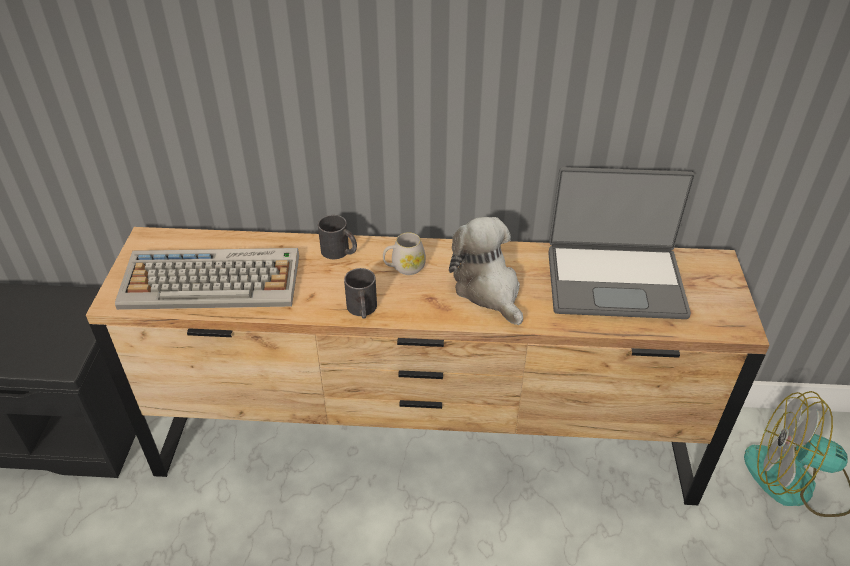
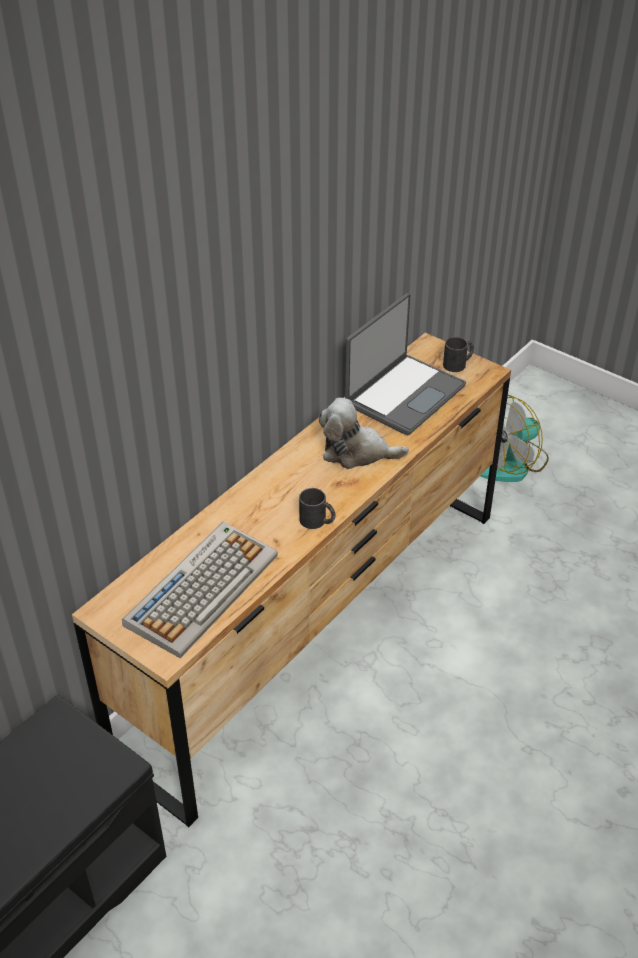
camera: 55 degrees left, 0 degrees up
black mug [318,215,357,259] -> black mug moved to [443,337,474,372]
white mug [383,232,426,275] -> none

